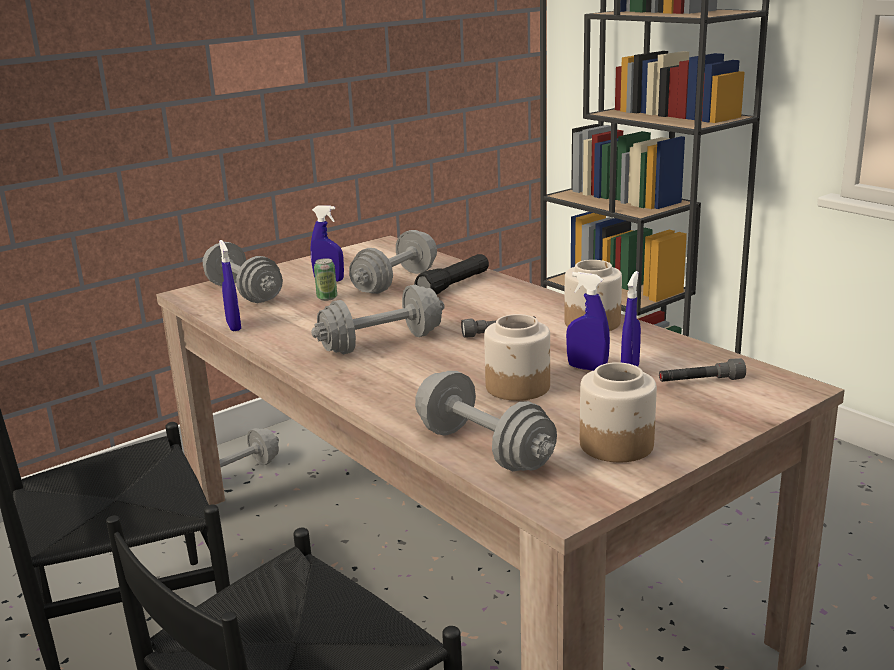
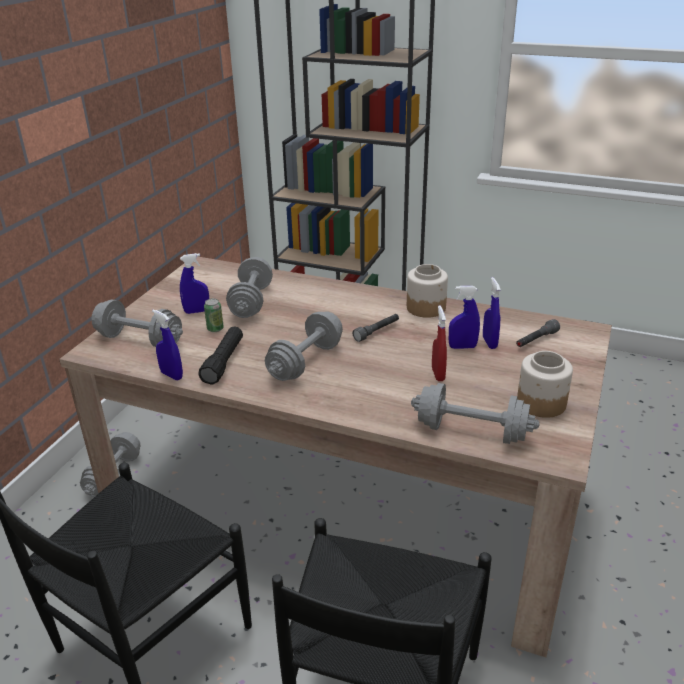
camera: 30 degrees left, 10 degrees up
black flashlight [414,254,489,295] -> black flashlight moved to [199,327,243,385]
jar [484,314,550,401] -> red spray bottle [432,305,447,381]

